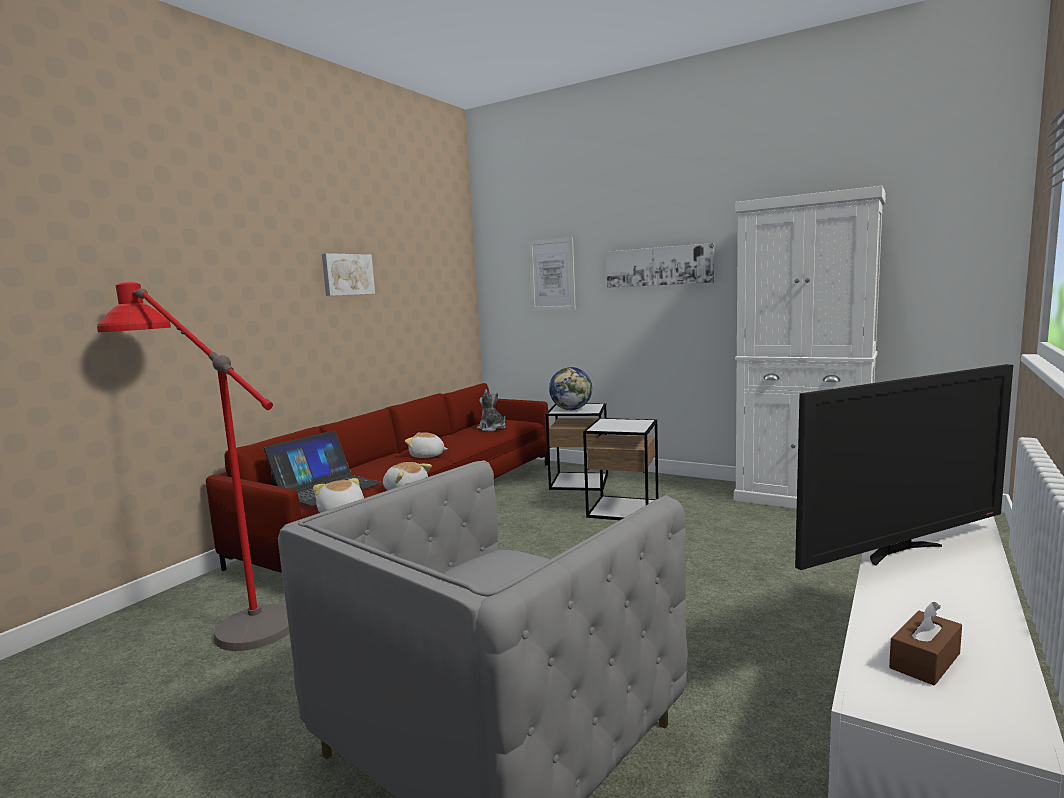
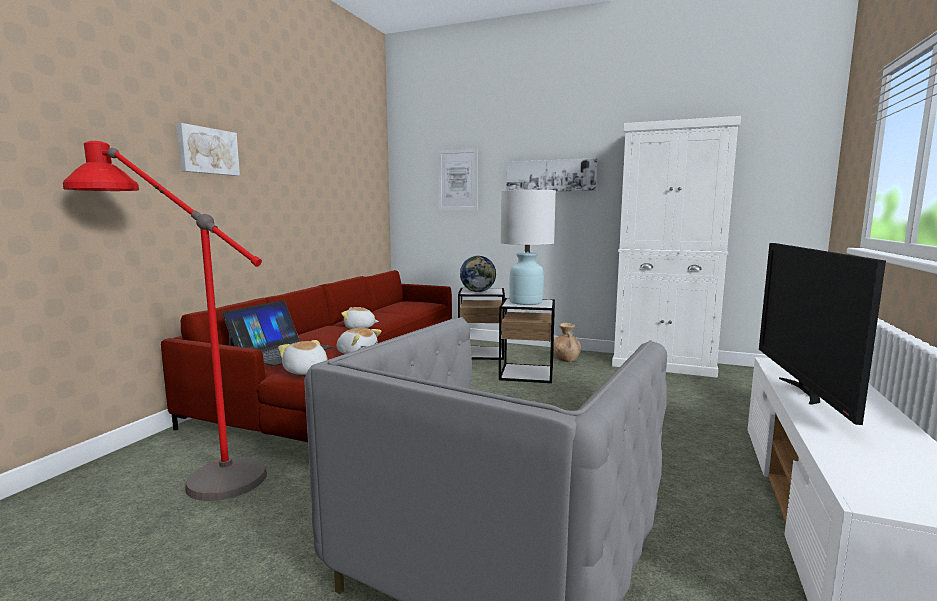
camera: 10 degrees left, 0 degrees up
picture [322,253,375,296] -> picture moved to [176,123,240,176]
plush toy [477,389,506,431] -> none
television [795,364,1013,570] -> television turned 135 degrees clockwise [759,243,886,425]
brown tissue box [889,602,962,685] -> none
none -> white table lamp [501,190,556,305]
none -> brown vase [553,323,581,362]

